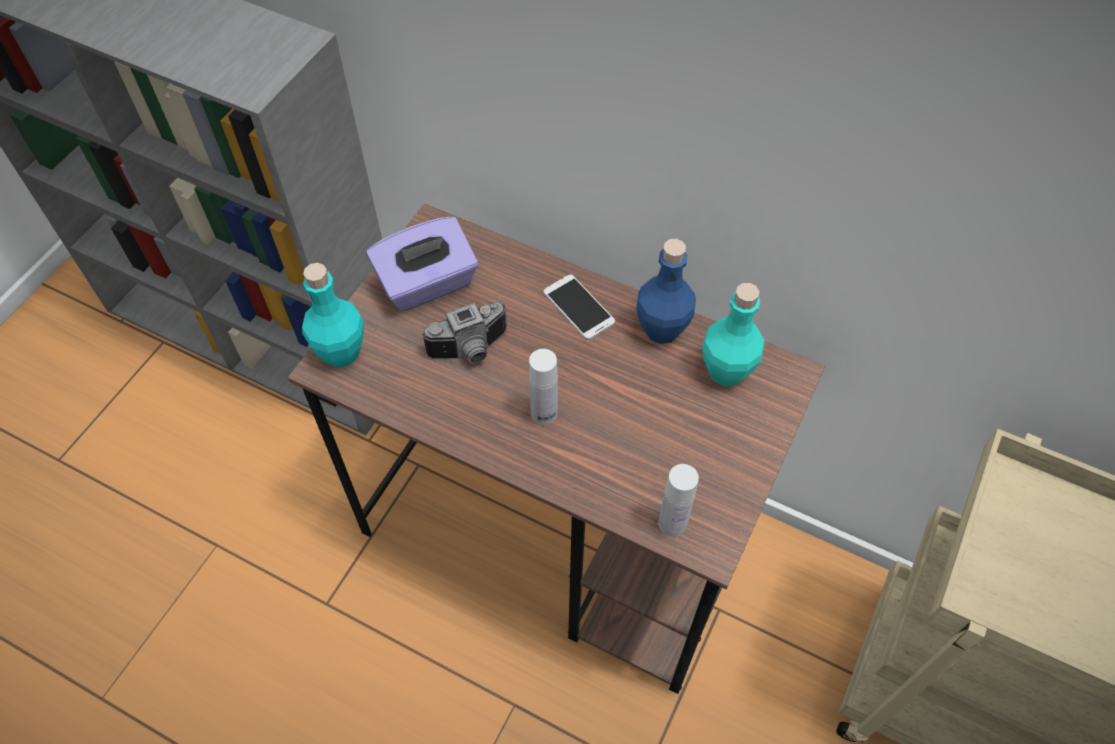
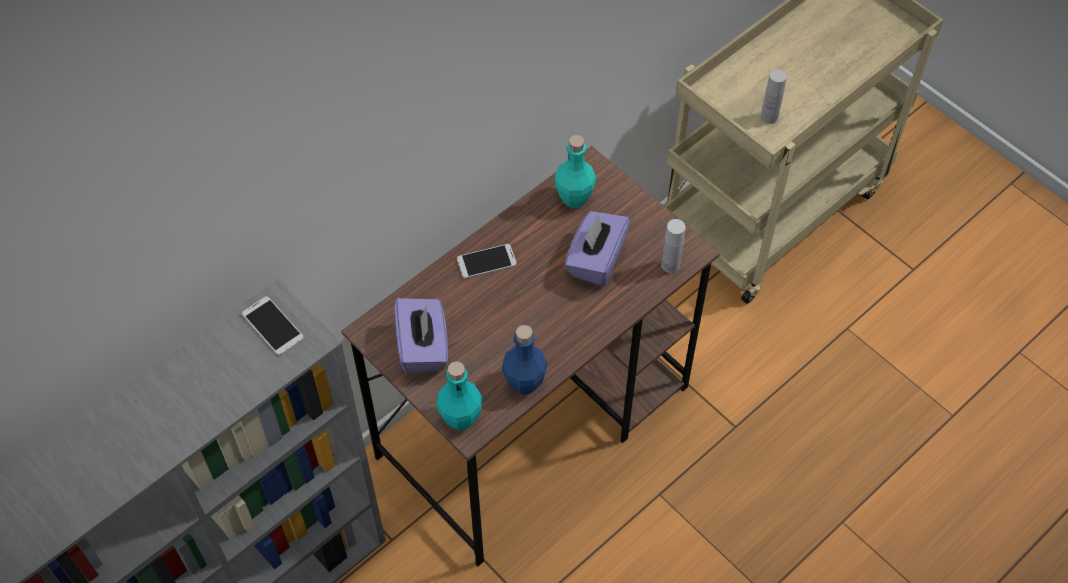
camera: 70 degrees left, 0 degrees up
camera [421,301,507,363] -> none
white bottle [529,349,558,425] -> white bottle moved to [761,69,787,124]
blue bottle [636,239,696,344] -> blue bottle moved to [502,325,547,395]
none -> phone [242,296,304,356]
none -> purple tissue box [565,211,630,286]

